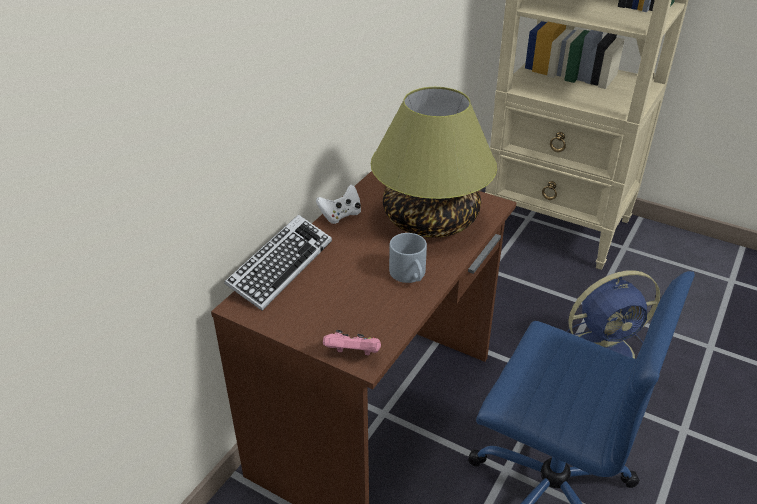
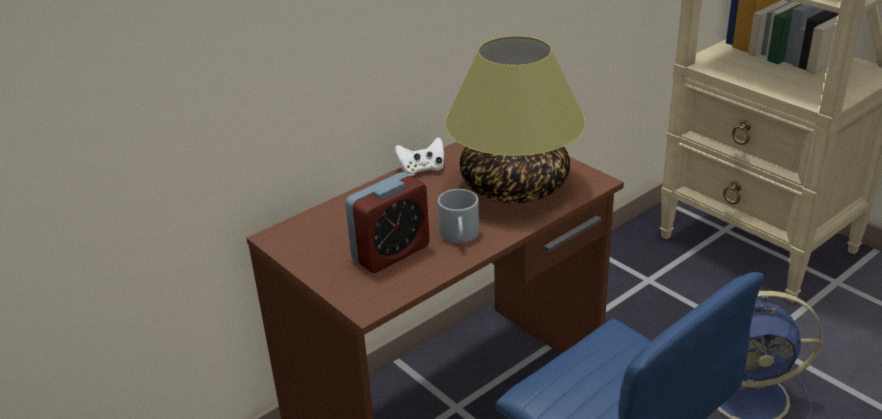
camera: 20 degrees right, 5 degrees down
keyboard [224,214,332,311] -> none
pink game controller [323,330,381,356] -> none
none -> alarm clock [345,172,430,273]

